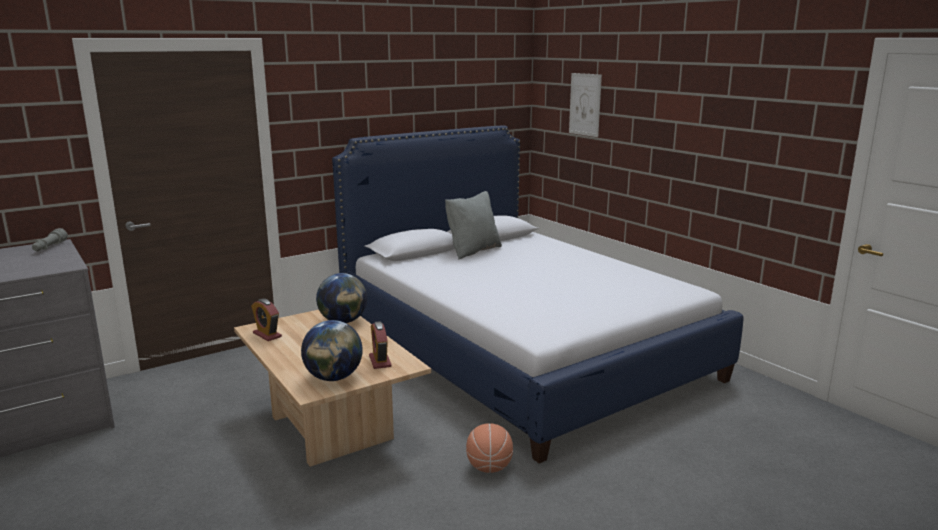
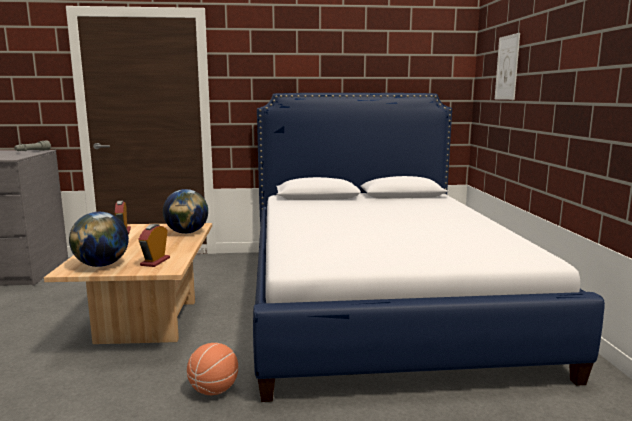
camera: 30 degrees right, 5 degrees down
grey pillow [445,191,502,260] -> none

